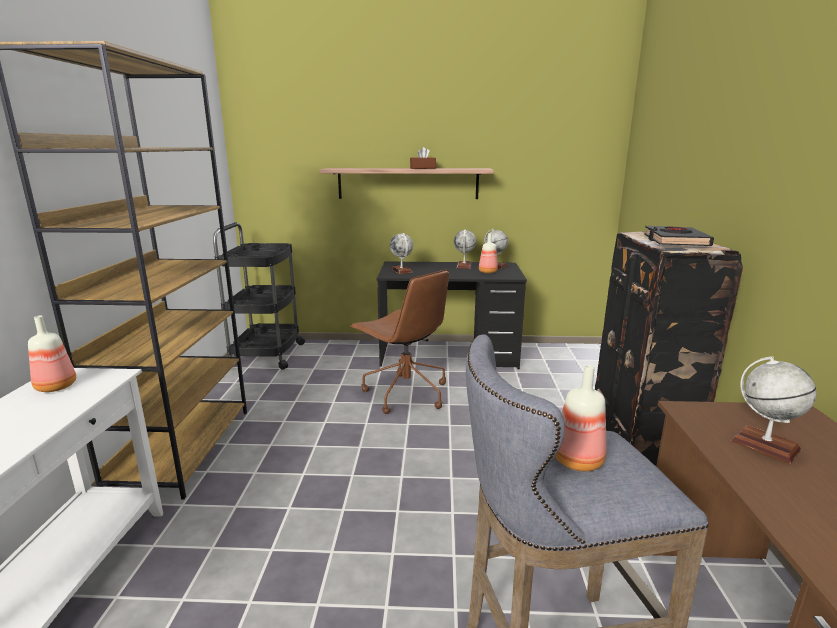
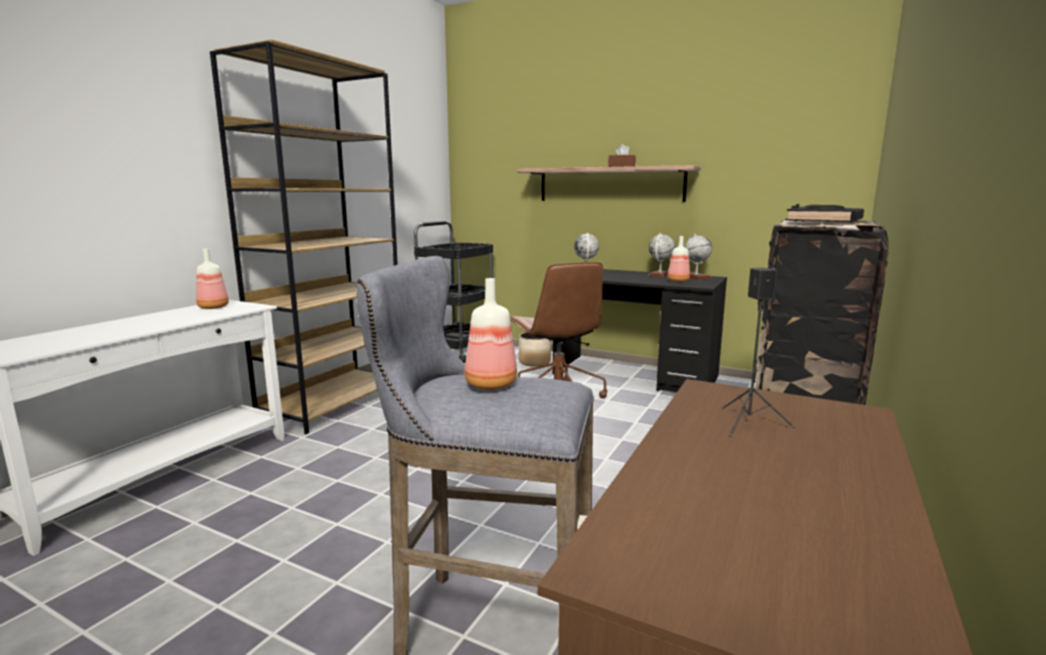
camera: 25 degrees right, 5 degrees down
globe [731,356,817,464] -> black speaker [722,268,795,437]
none -> planter [519,332,551,367]

